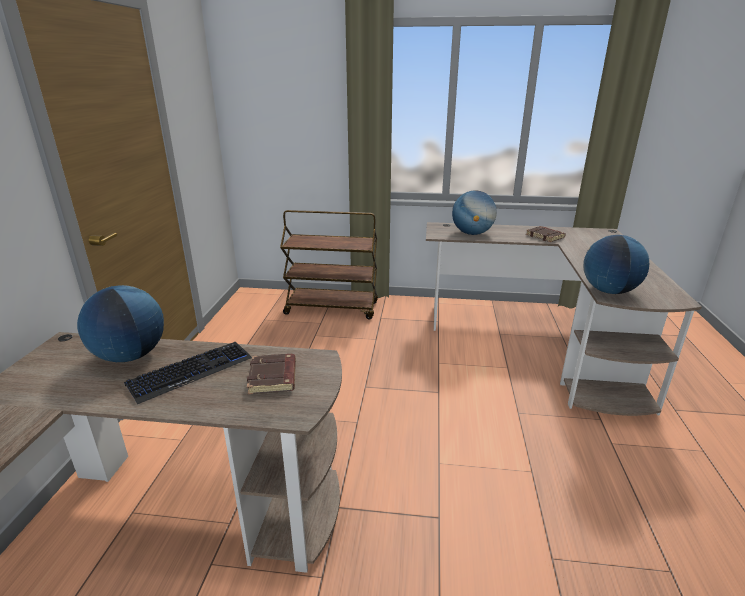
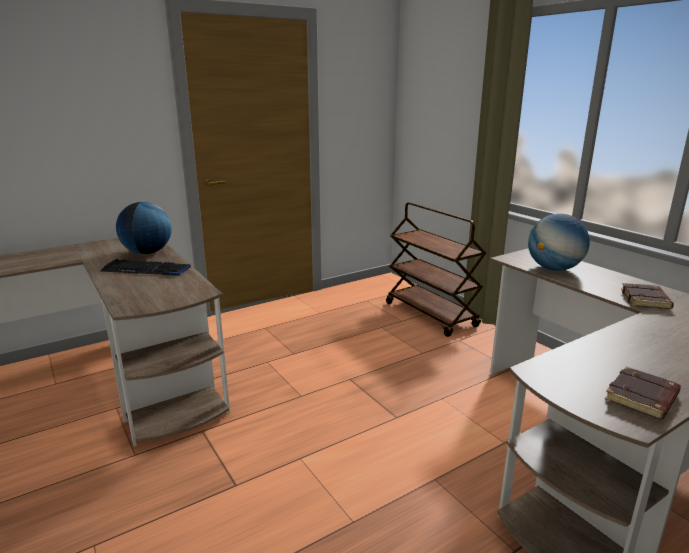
camera: 50 degrees right, 5 degrees down
brown book [247,354,296,394] -> brown book moved to [605,366,681,420]
globe [583,235,649,294] -> none

